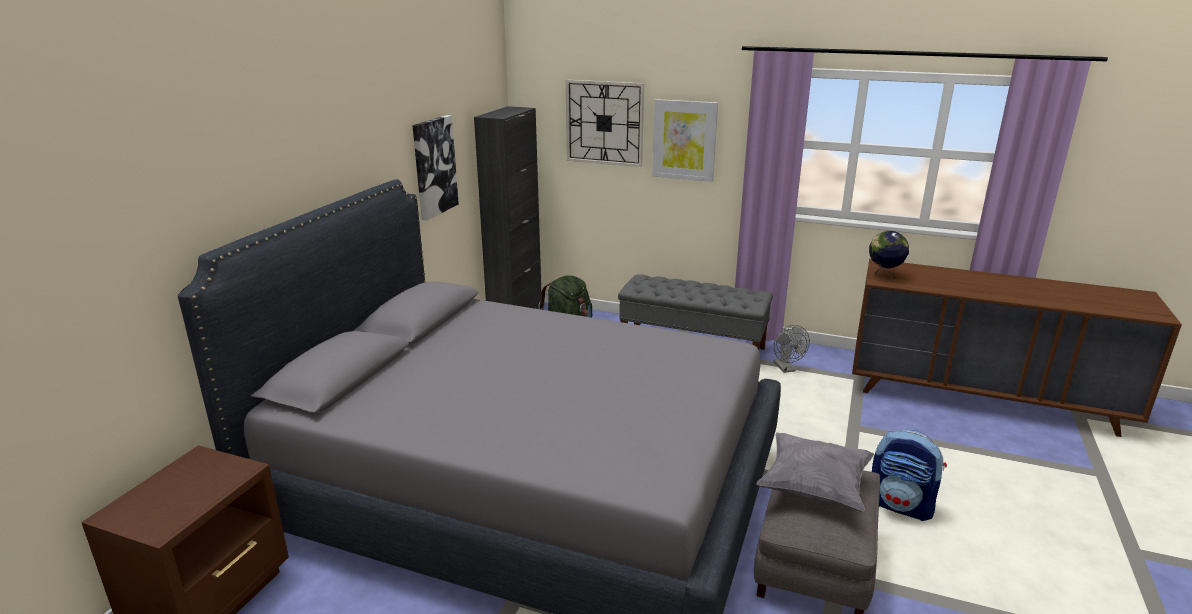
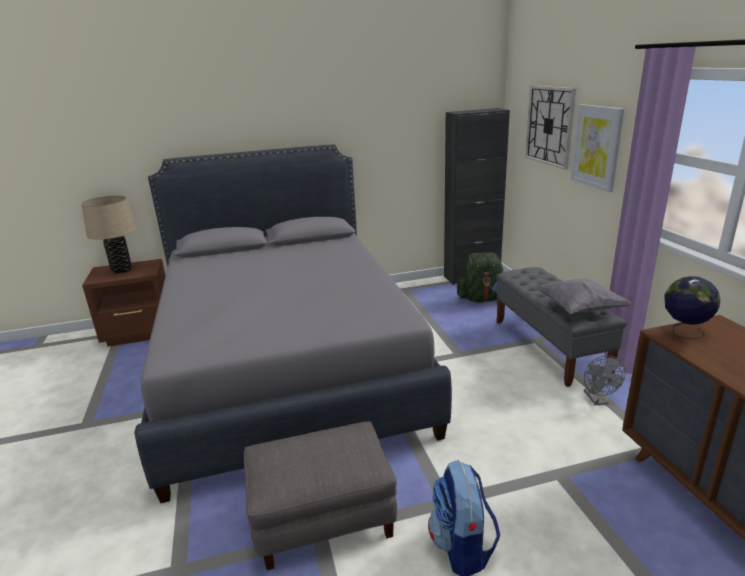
camera: 55 degrees right, 0 degrees up
picture [412,115,459,221] -> none
grey pillow [757,433,874,512] -> grey pillow moved to [536,278,632,315]
grey fan [774,325,810,373] -> grey fan turned 45 degrees counterclockwise [584,355,626,405]
none -> beige table lamp [81,196,137,274]

